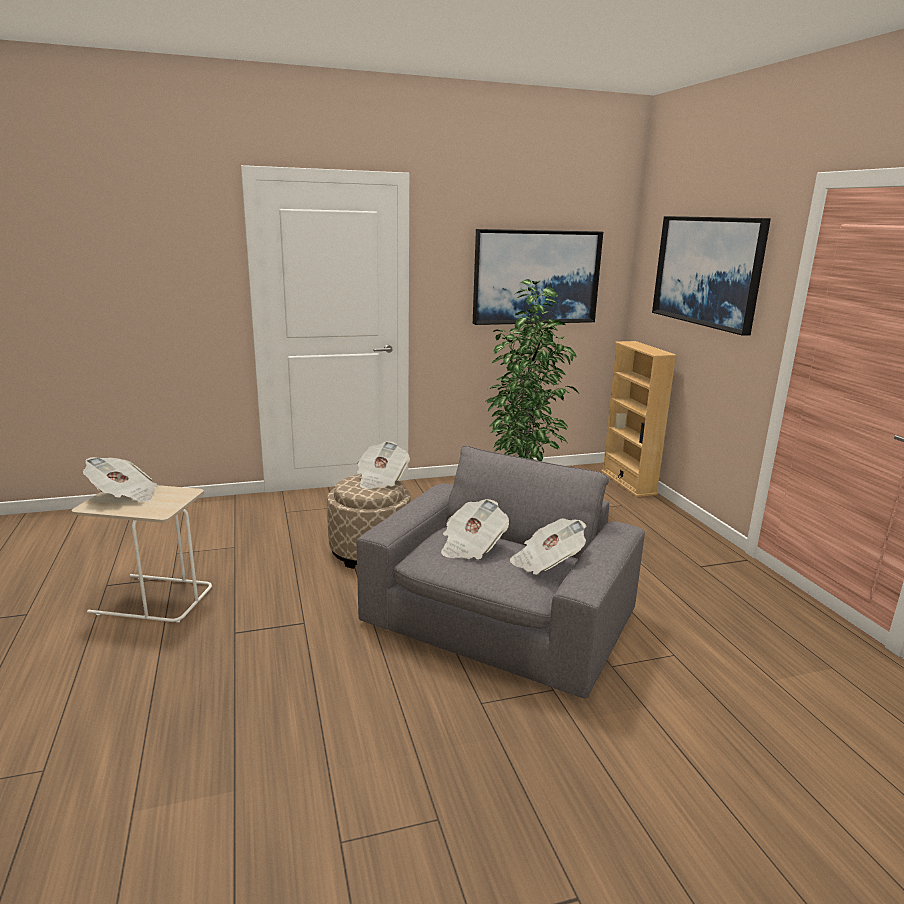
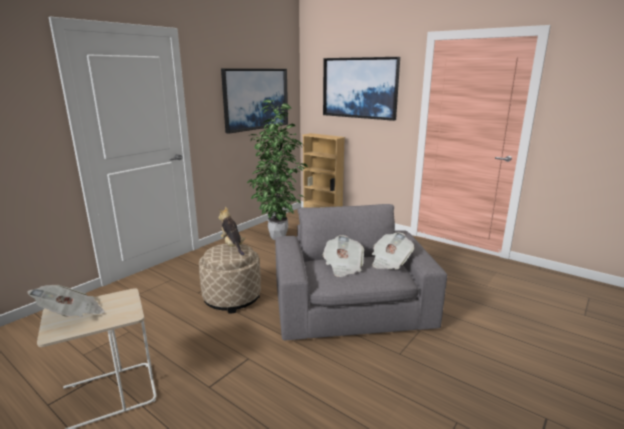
camera: 35 degrees left, 0 degrees up
newspaper [357,441,410,489] -> plush toy [218,207,246,256]

